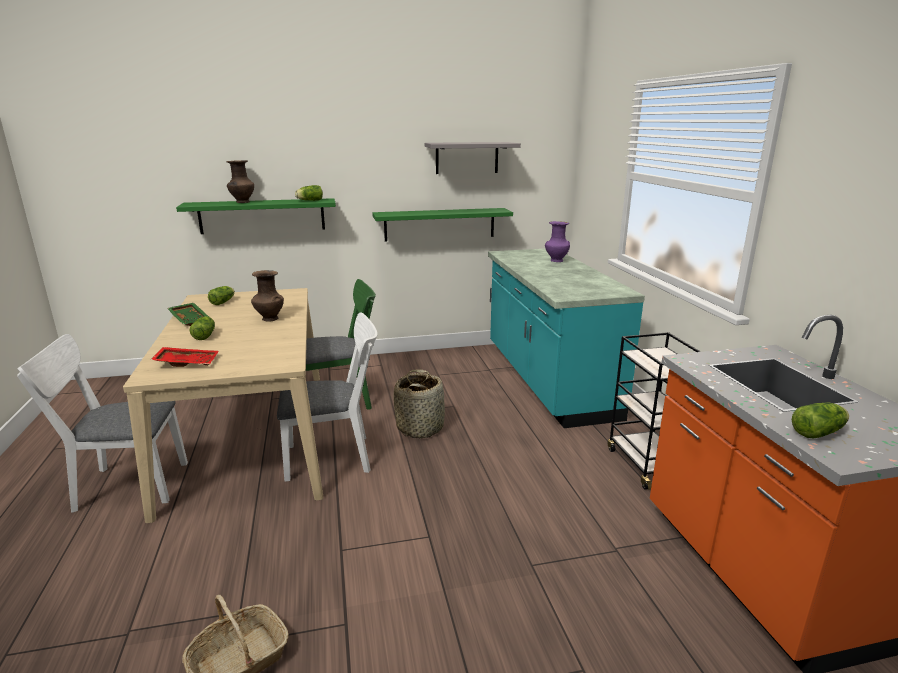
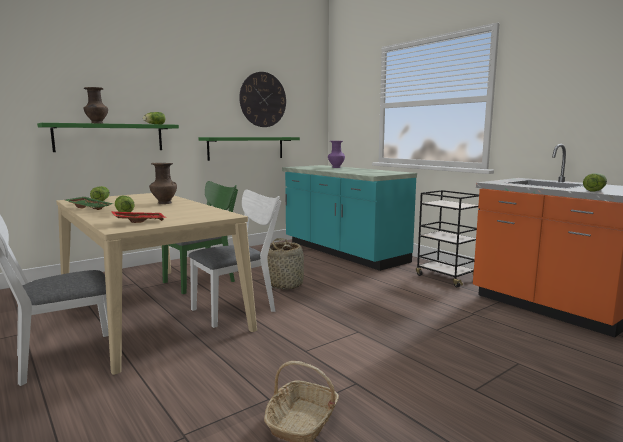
camera: 25 degrees left, 10 degrees down
grey shelf [425,142,521,174] -> wall clock [239,72,286,127]

